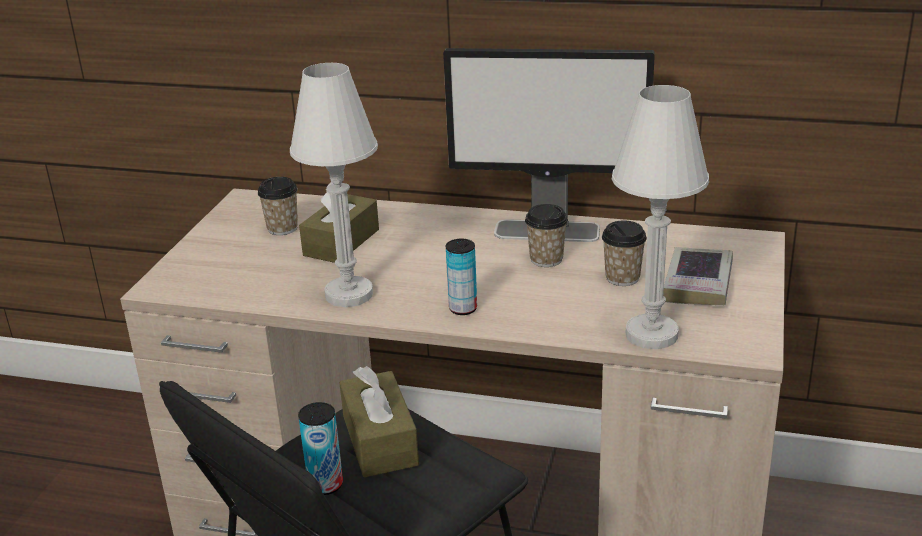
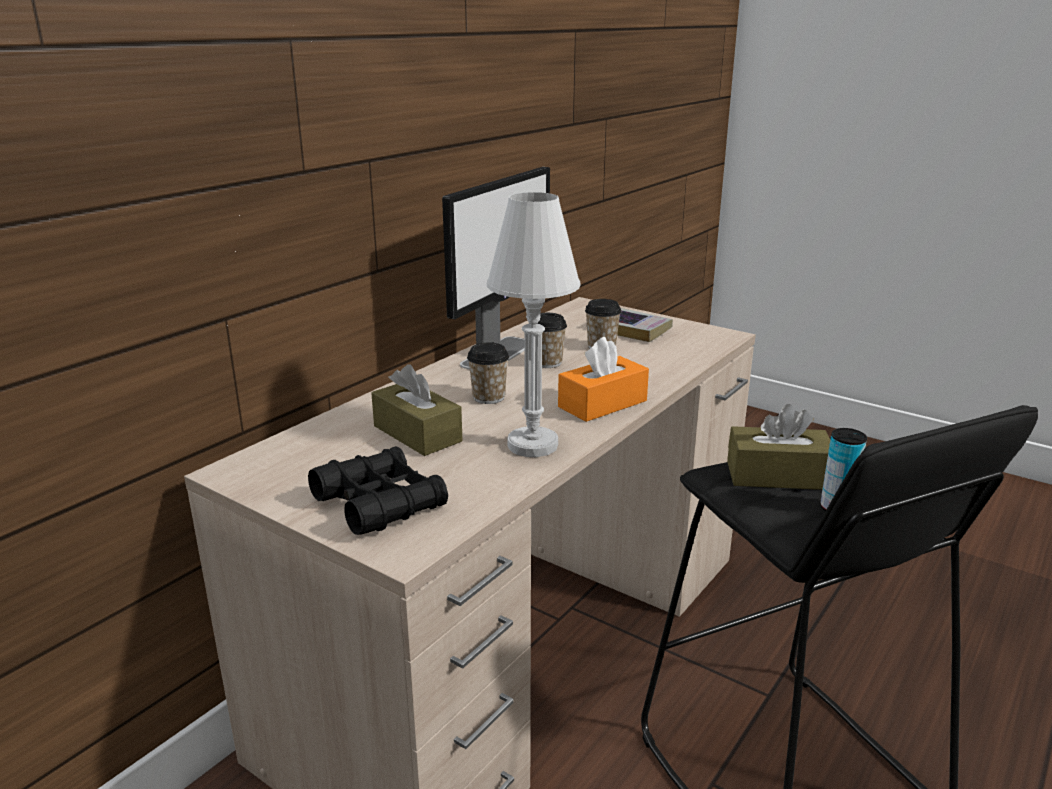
camera: 70 degrees left, 5 degrees down
cup [258,177,298,235] -> cup moved to [467,343,509,404]
can [446,239,477,315] -> orange tissue box [558,337,649,422]
white table lamp [612,85,709,349] -> none
none -> black binoculars [308,446,448,535]

